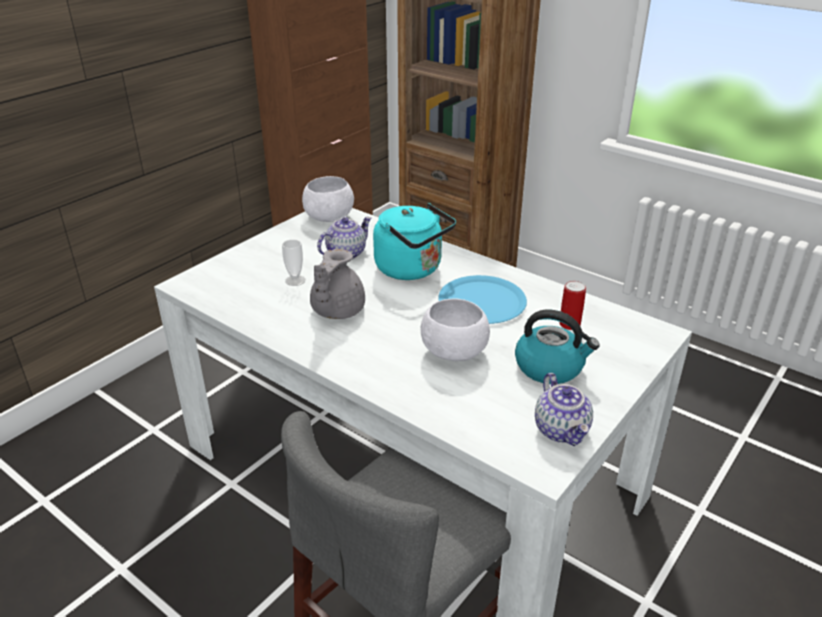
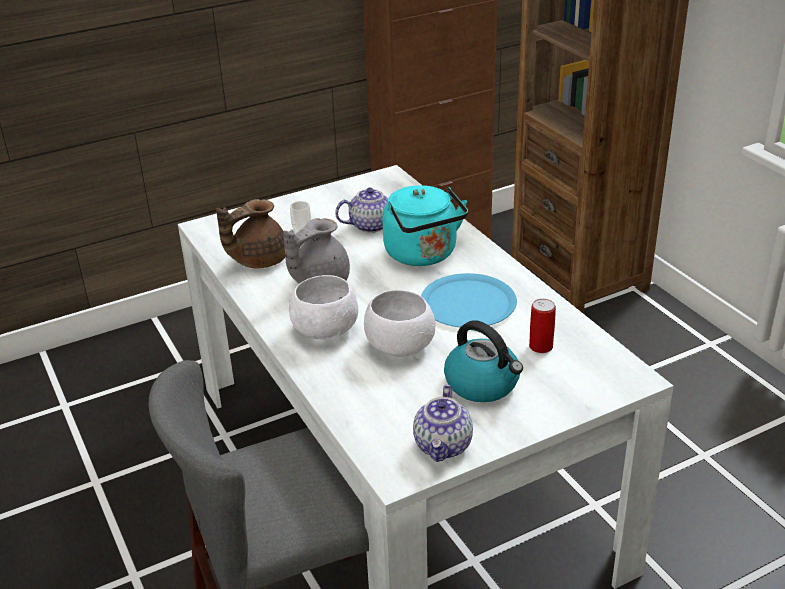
camera: 25 degrees right, 0 degrees up
white bowl [302,176,354,222] -> white bowl moved to [289,275,358,340]
none -> brown teapot [216,199,285,269]

